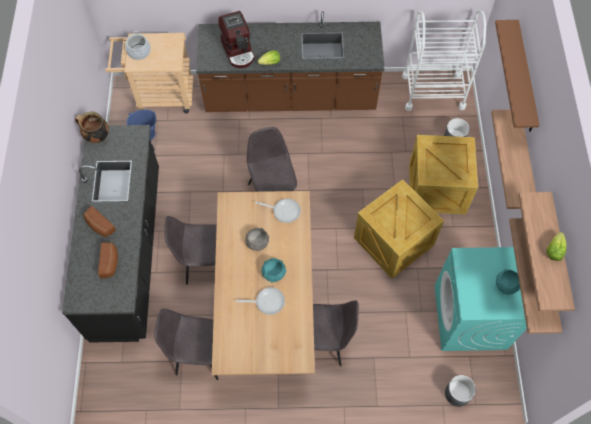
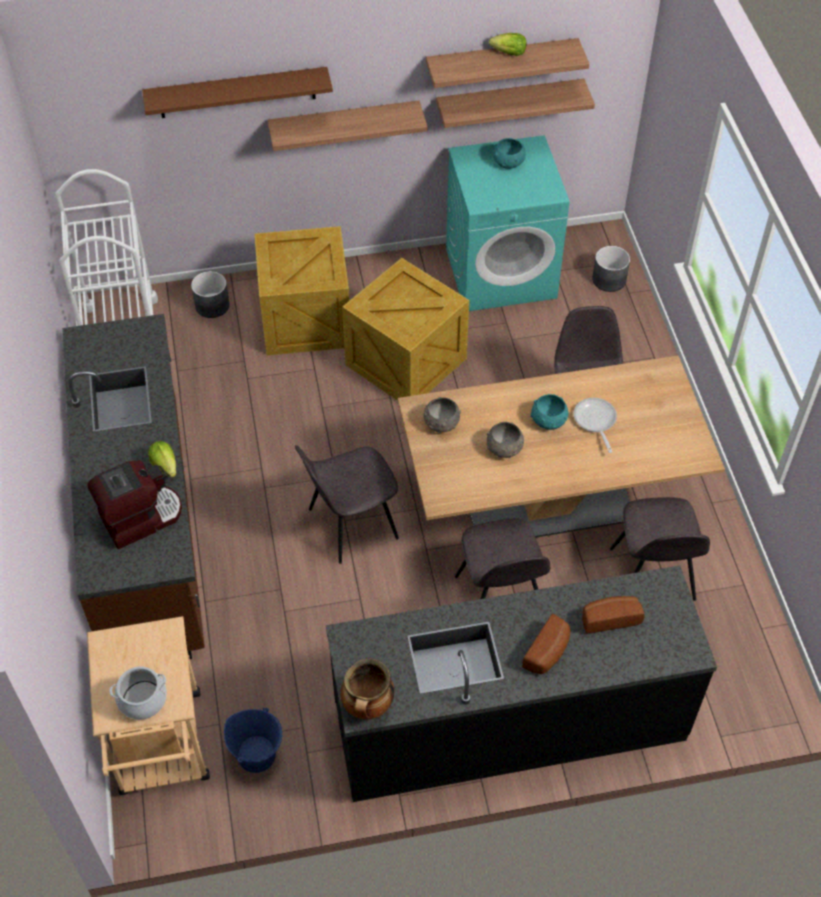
camera: 100 degrees left, 10 degrees down
frying pan [256,199,301,223] -> grey bowl [423,397,461,433]

